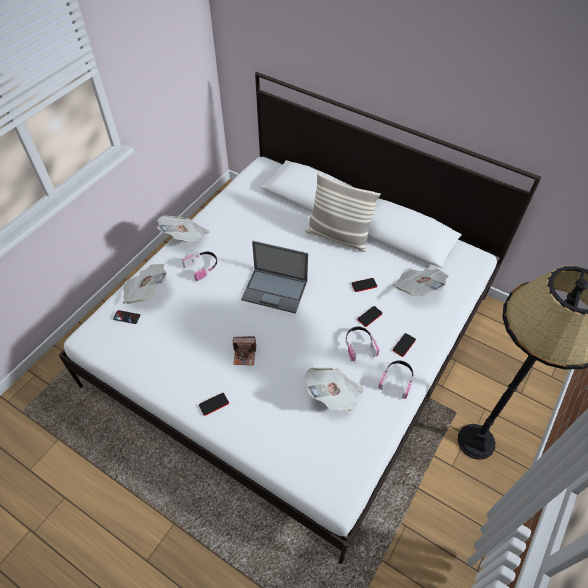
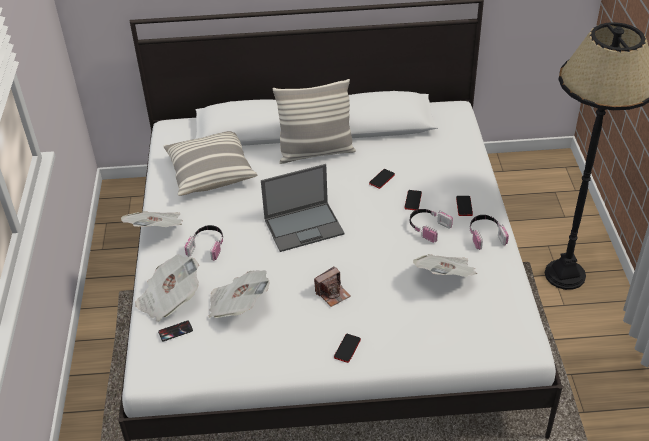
camera: 35 degrees left, 10 degrees down
newspaper [393,269,449,296] -> newspaper moved to [209,270,270,318]
none -> pillow [163,131,257,196]

